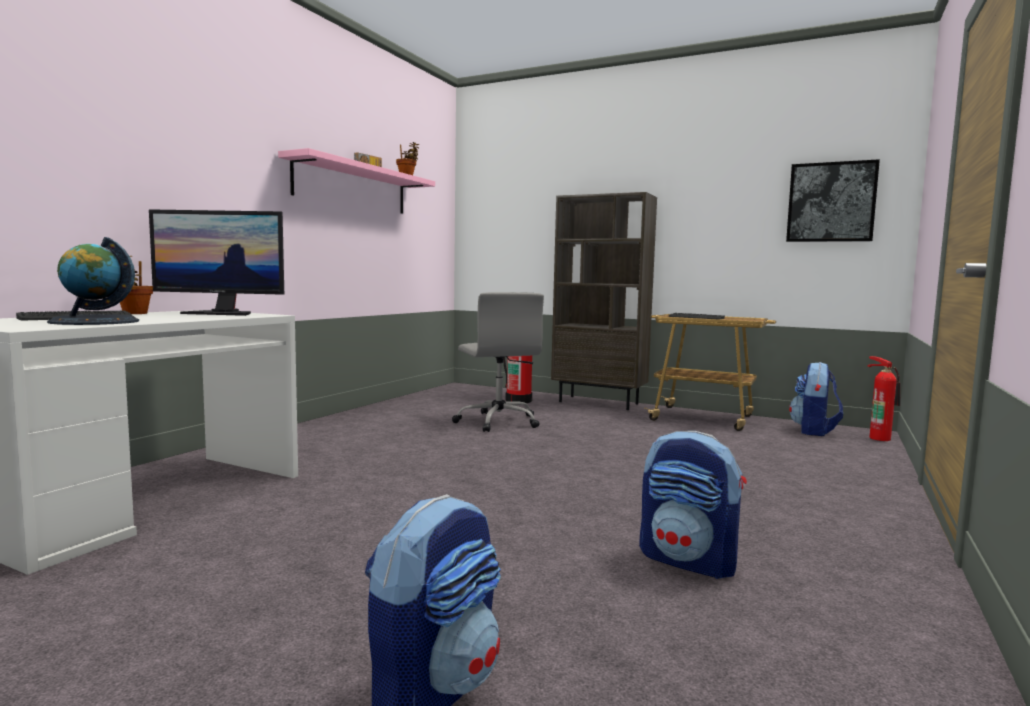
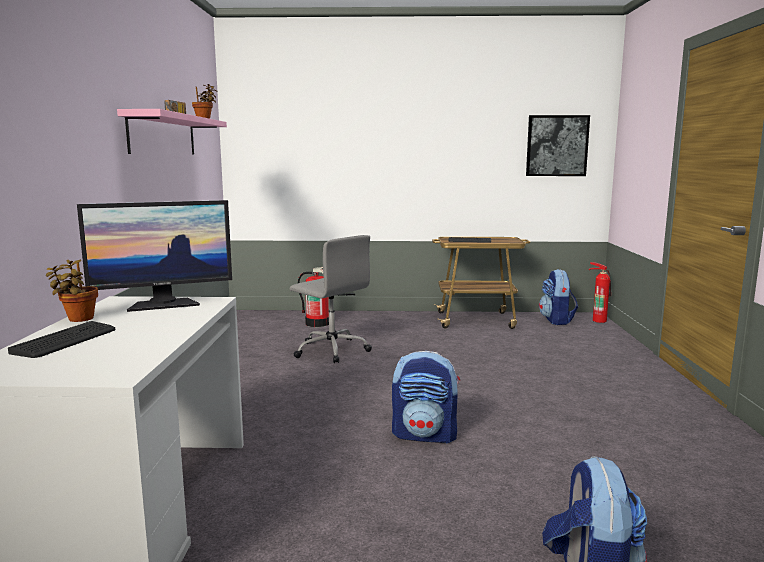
camera: 25 degrees left, 5 degrees up
globe [47,237,139,325] -> none
brown bookcase [551,192,657,410] -> none
backpack [639,431,747,579] -> backpack moved to [392,351,460,443]

